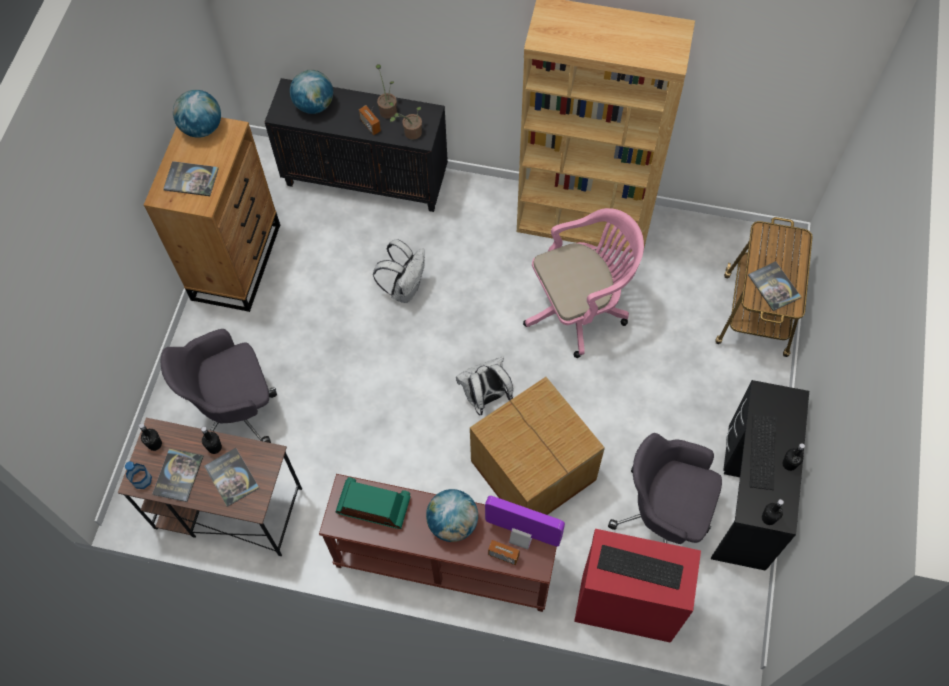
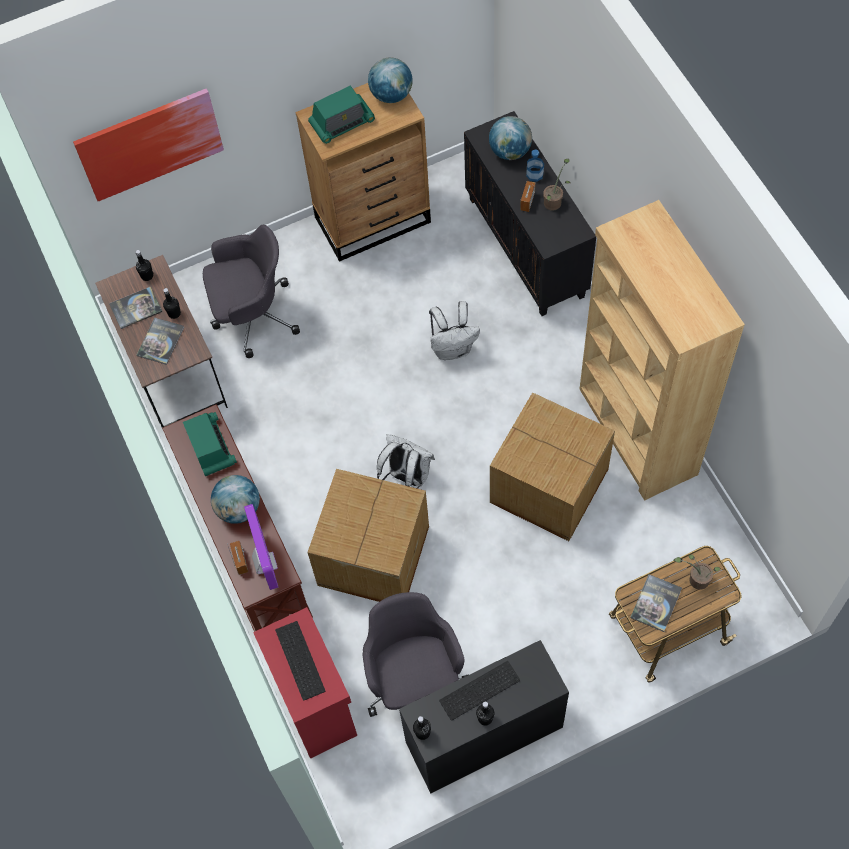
camera: 55 degrees right, 0 degrees up
bottle [125,461,152,489] -> bottle moved to [526,149,544,182]
grey office chair [161,329,277,443] -> grey office chair turned 135 degrees clockwise [203,225,300,358]
book [163,161,219,196] -> radio [308,86,375,144]
potted plant [390,107,422,140] -> potted plant moved to [673,555,721,590]
pink office chair [523,208,644,358] -> cardboard box [490,392,615,541]
none -> picture [73,88,224,201]

